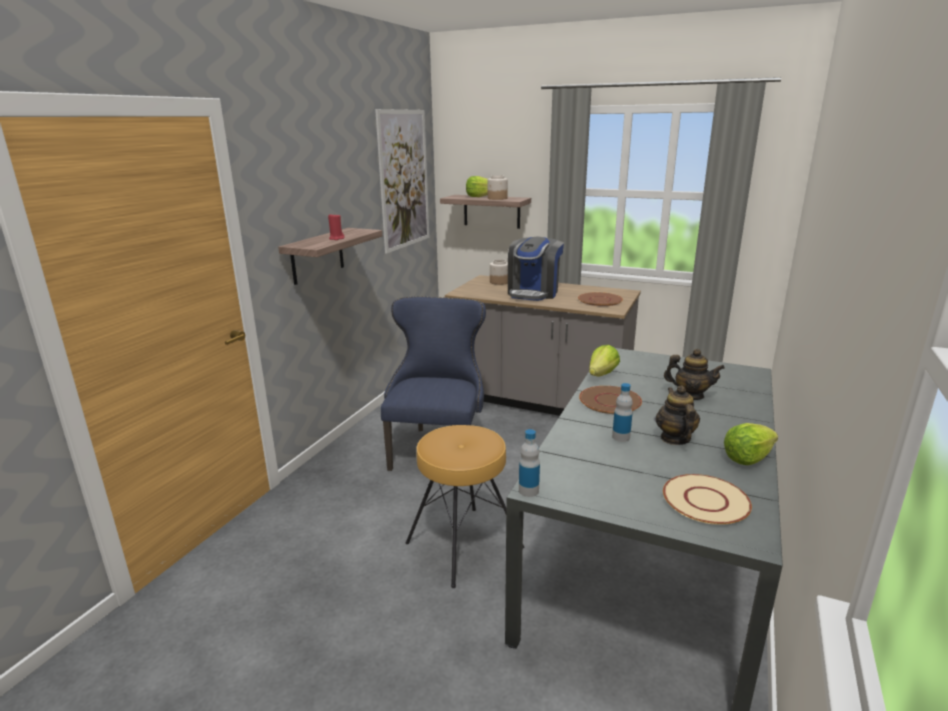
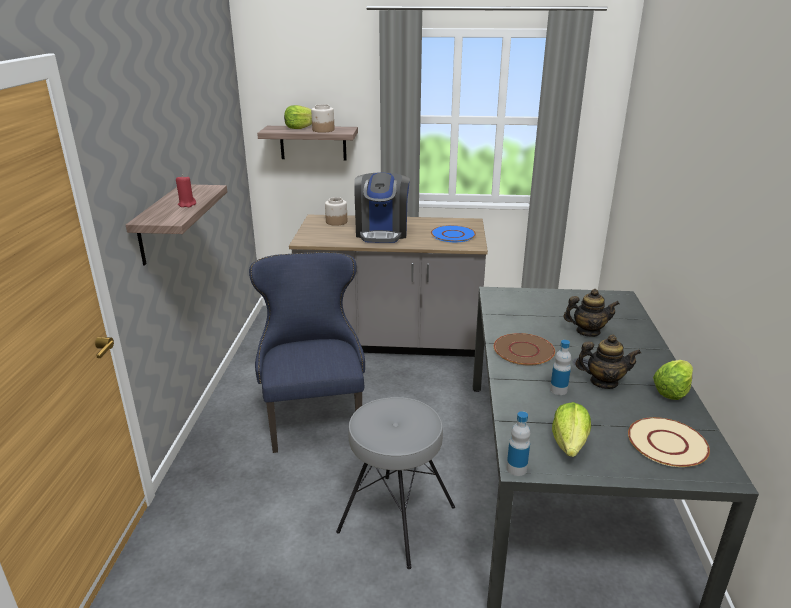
camera: 20 degrees left, 5 degrees up
picture [375,109,430,254] -> none
brown stool [406,425,524,588] -> grey stool [336,397,455,569]
brown plate [578,292,623,306] -> blue plate [431,225,476,242]
lettuce [589,345,620,376] -> lettuce moved to [552,402,591,457]
teapot [656,385,700,445] -> teapot turned 120 degrees clockwise [575,334,641,389]

